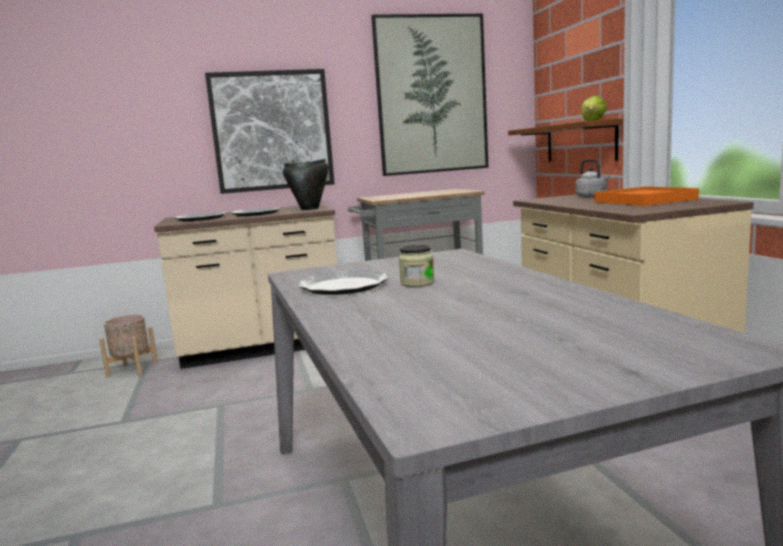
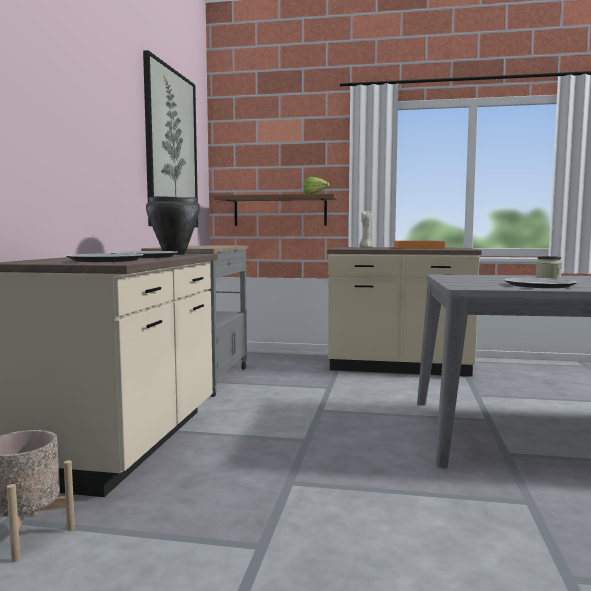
camera: 65 degrees left, 5 degrees down
picture [205,69,335,194] -> none
grey kettle [575,159,610,198] -> beige candle [359,211,373,248]

